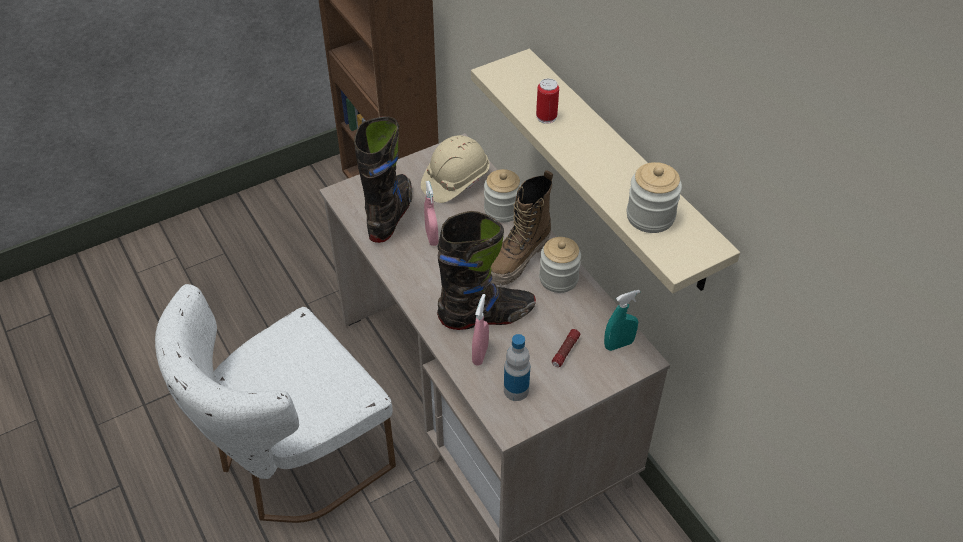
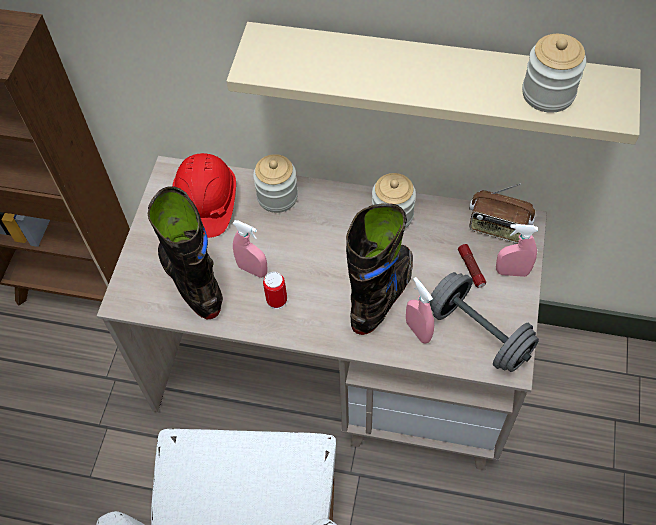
camera: 45 degrees left, 10 degrees up
beige hard hat [421,135,490,203] -> red hard hat [172,153,236,238]
boot [491,170,553,285] -> none
bottle [504,334,530,401] -> grey dumbbell [429,272,539,372]
can [536,79,559,124] -> can moved to [263,272,287,309]
turquoise spray bottle [604,290,640,351] -> radio [469,183,535,243]
none -> pink spray bottle [496,224,538,277]

